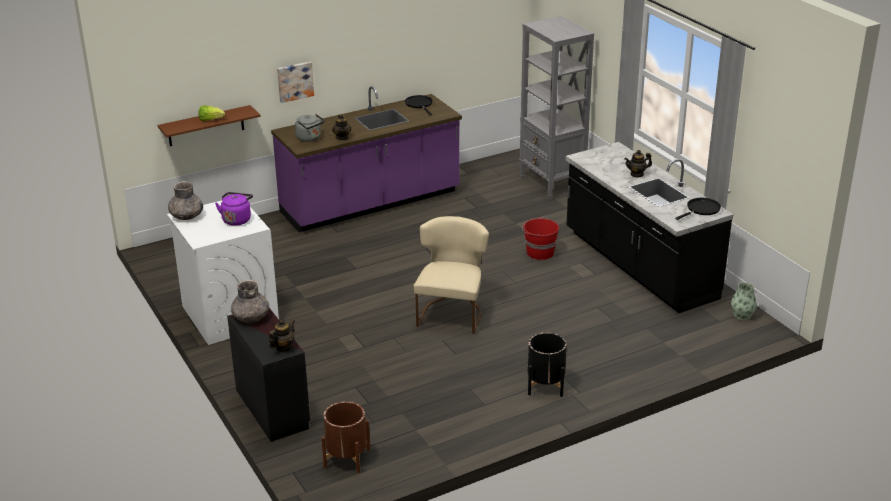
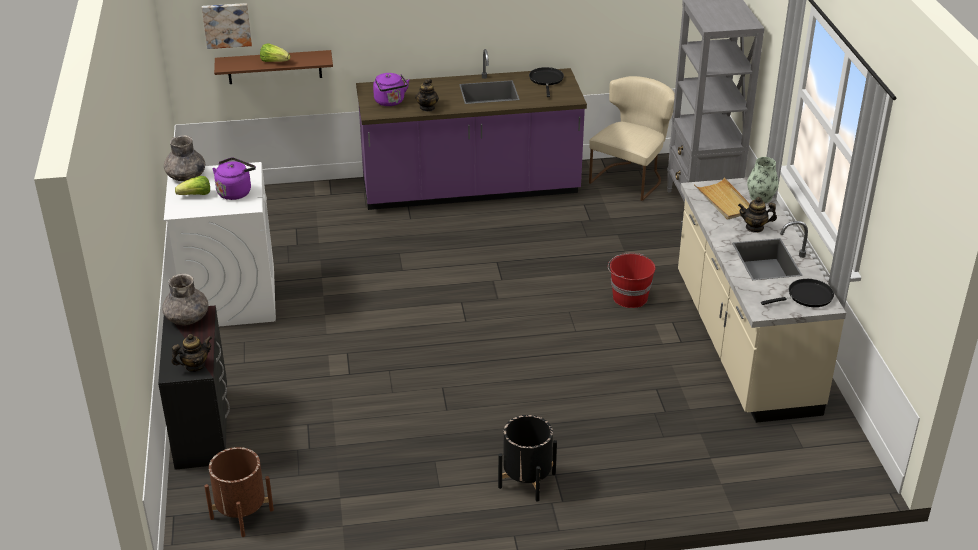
camera: 20 degrees right, 5 degrees up
picture [277,62,314,103] -> picture moved to [202,3,252,49]
grey kettle [295,114,325,142] -> purple kettle [373,73,409,106]
beige chair [414,216,489,334] -> beige chair moved to [589,76,675,201]
black counter [566,142,734,313] -> beige counter [678,178,846,423]
vase [731,283,757,320] -> vase moved to [747,157,779,203]
none -> lettuce [175,176,210,195]
none -> beige tray [694,177,750,220]

